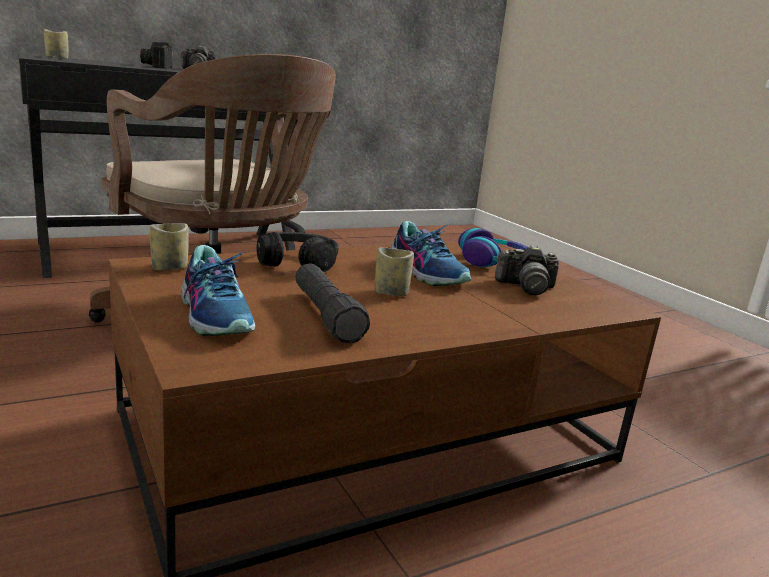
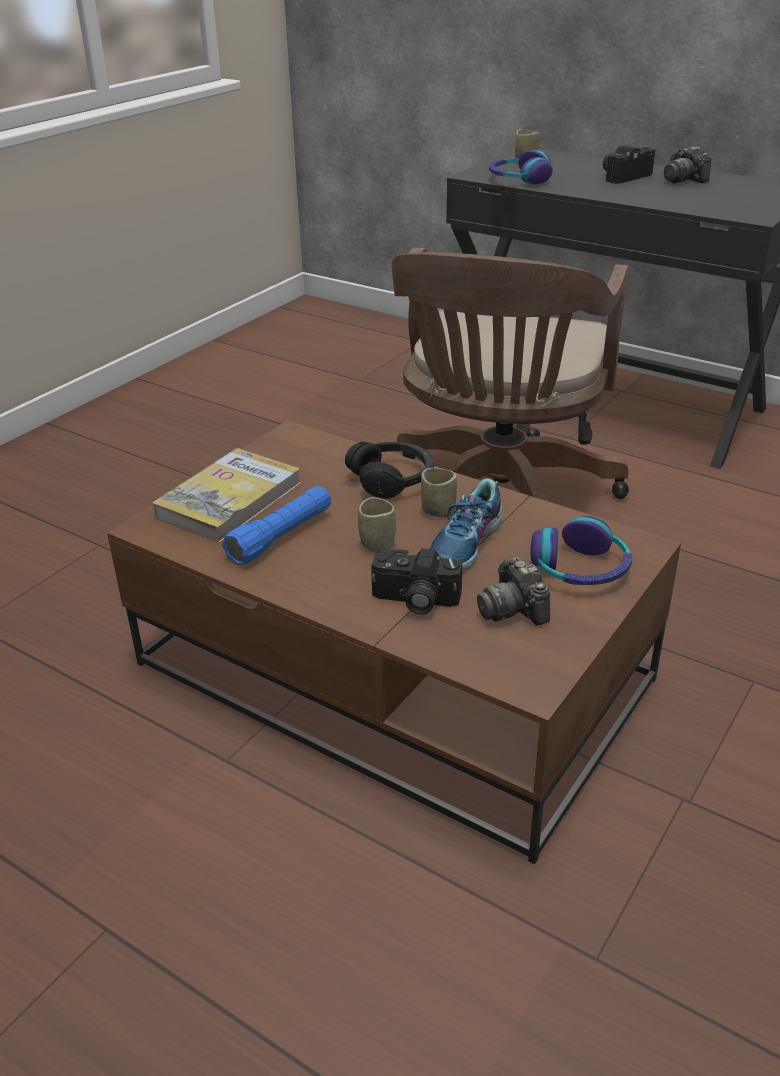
camera: 65 degrees right, 15 degrees up
cup [150,223,189,270] -> cup moved to [421,468,457,518]
shoe [181,245,255,336] -> book [153,448,301,543]
black flashlight [295,263,370,343] -> blue flashlight [222,486,331,565]
none -> camera [371,548,463,615]
none -> headphones [489,150,553,184]

